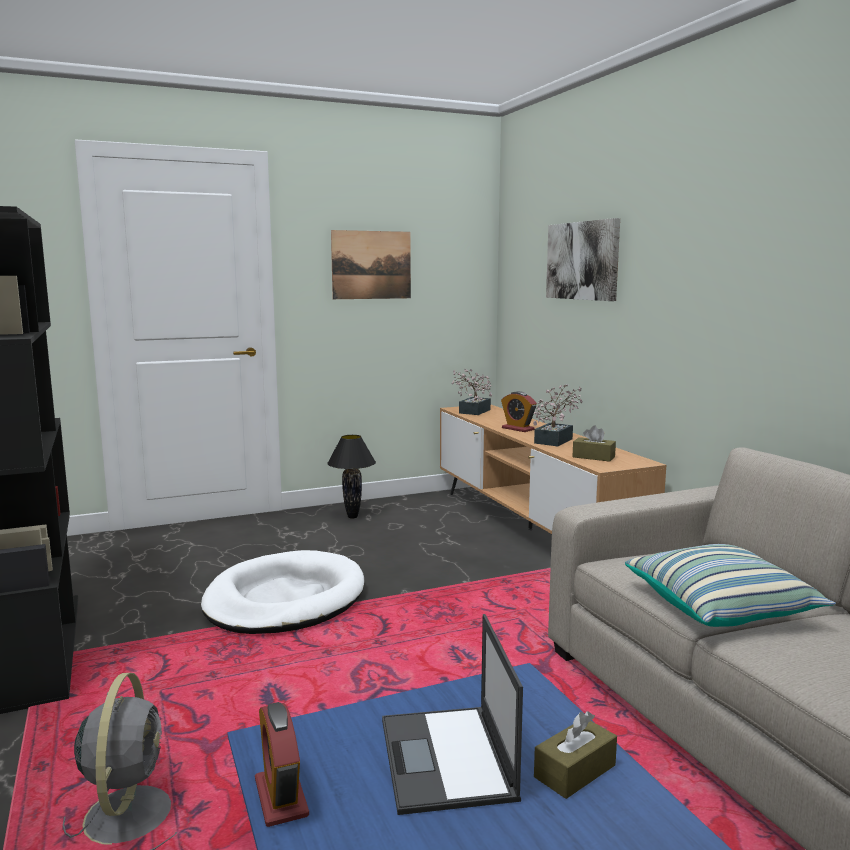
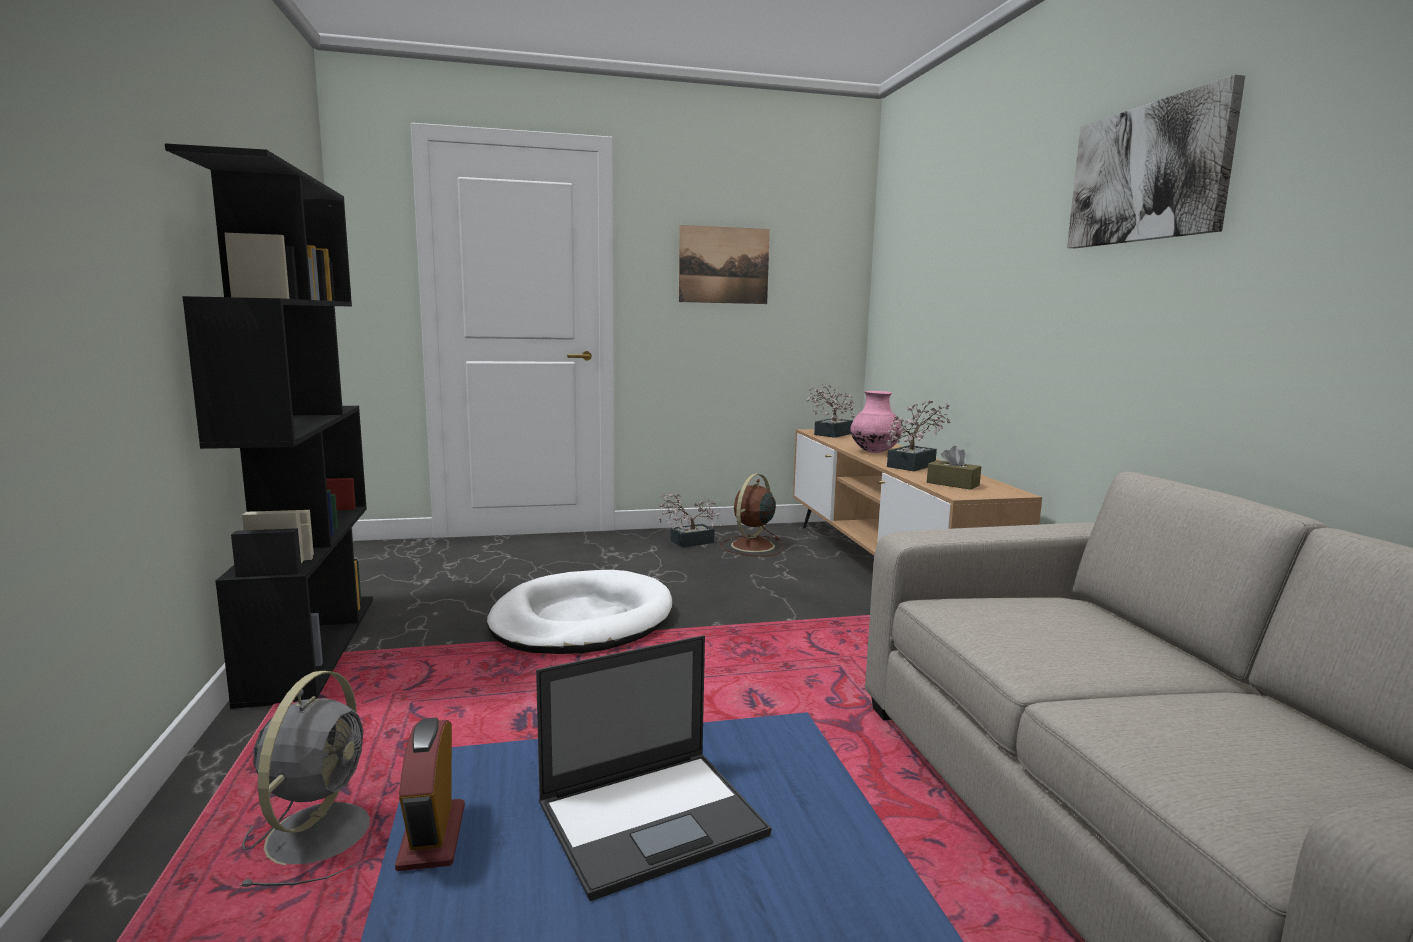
camera: 10 degrees right, 0 degrees up
black table lamp [327,435,376,518] -> potted plant [659,492,720,548]
laptop [382,614,523,815] -> laptop turned 120 degrees counterclockwise [536,635,771,901]
alarm clock [501,391,537,432] -> pink vase [851,391,902,453]
brown tissue box [534,711,617,799] -> none
picture [546,218,620,301] -> picture moved to [1067,75,1245,248]
pillow [625,544,836,627] -> none
none -> brown fan [720,474,782,557]

